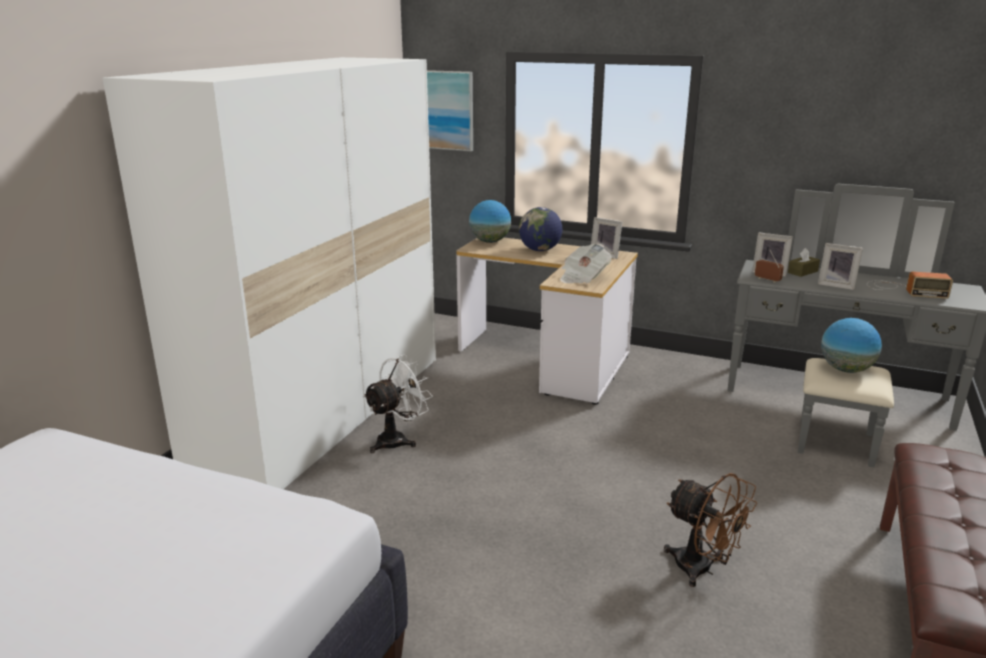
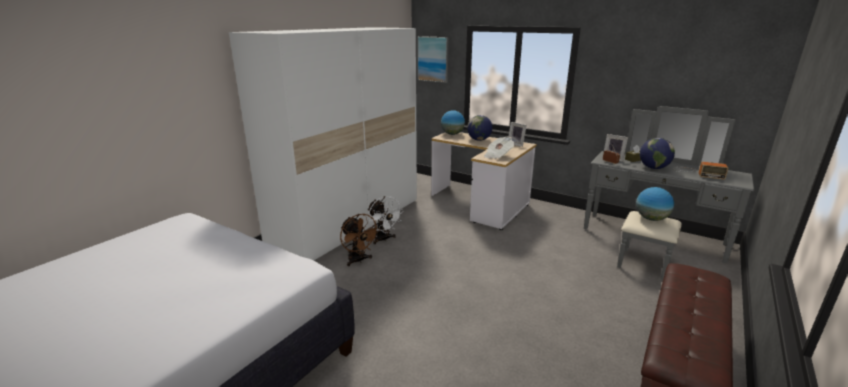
camera: 10 degrees right, 0 degrees up
white fan [363,354,433,453] -> white fan turned 90 degrees clockwise [368,196,404,244]
brown fan [664,473,757,587] -> brown fan moved to [340,214,381,266]
picture frame [818,243,863,290] -> globe [640,138,675,169]

